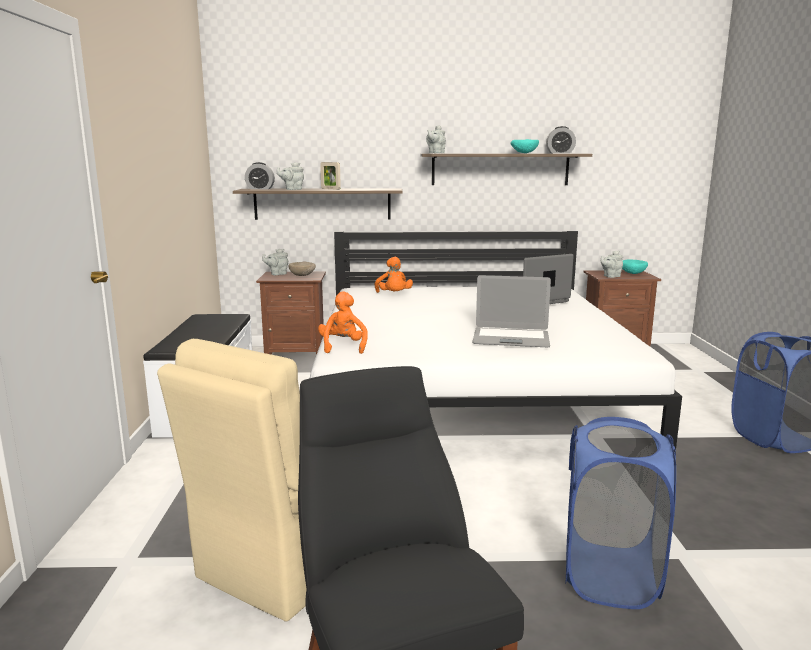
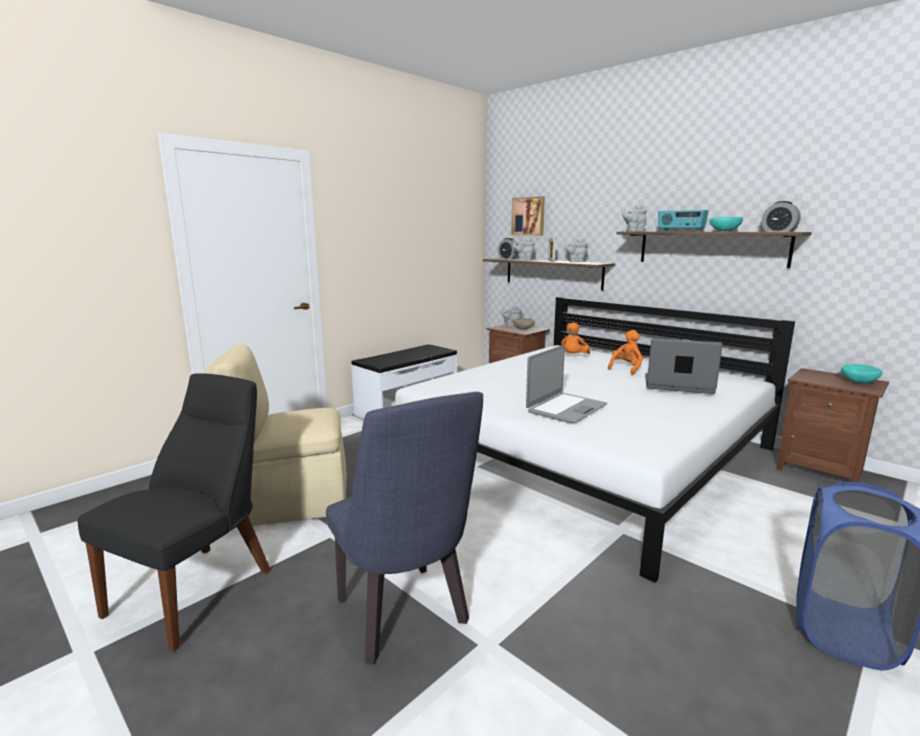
camera: 45 degrees right, 0 degrees up
orange plush toy [318,291,368,354] -> orange plush toy moved to [608,330,643,375]
laptop [472,275,551,347] -> laptop turned 105 degrees counterclockwise [526,345,607,423]
blue laundry basket [565,417,676,609] -> blue chair [326,392,483,664]
grey teapot [601,251,623,278] -> grey teapot moved to [563,239,588,262]
none -> picture [511,196,545,236]
none -> radio [658,210,709,232]

